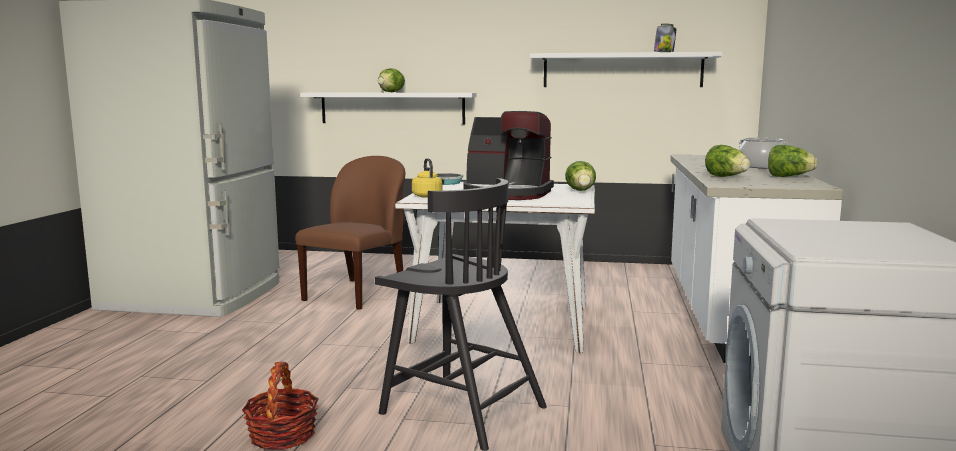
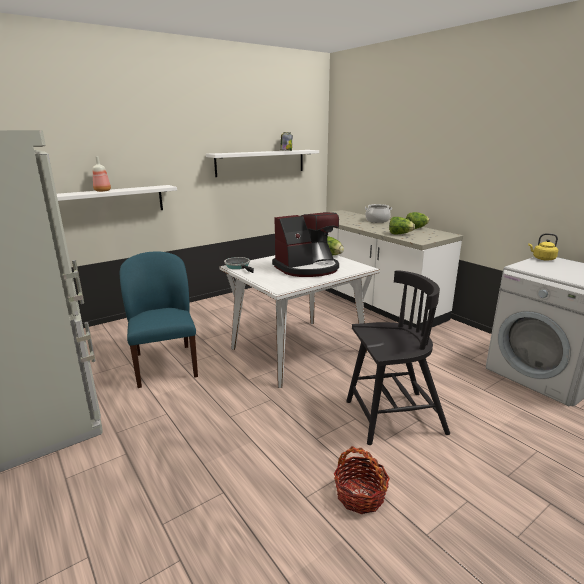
camera: 45 degrees left, 10 degrees up
brown chair [295,156,405,310] -> blue chair [120,251,198,388]
lettuce [378,68,405,92] -> bottle [93,156,111,192]
yellow kettle [412,158,442,198] -> yellow kettle moved to [528,233,558,261]

